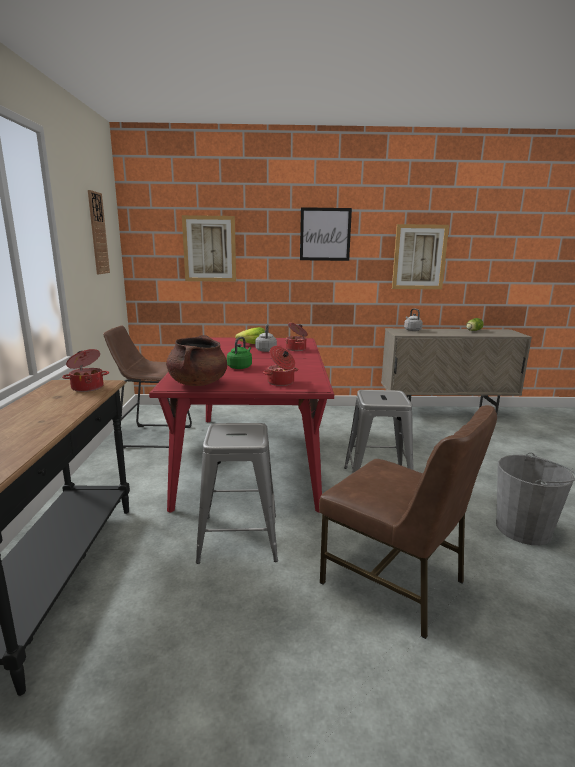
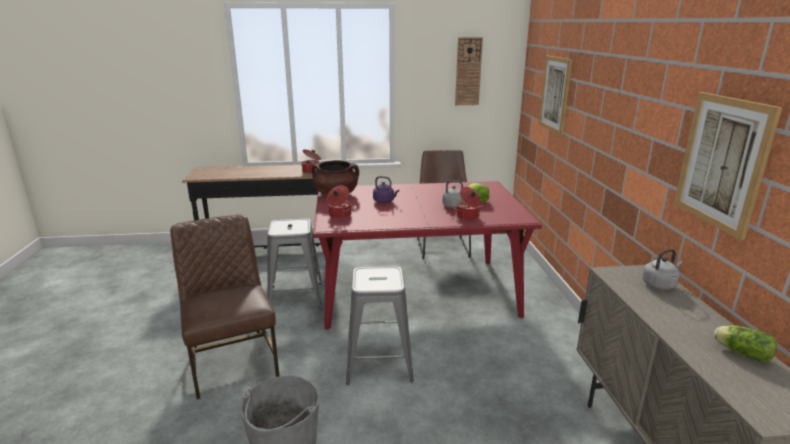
camera: 85 degrees right, 5 degrees up
green kettle [227,337,252,369] -> purple kettle [373,176,399,203]
picture [300,207,352,261] -> none
brown chair [319,405,497,639] -> brown chair turned 120 degrees clockwise [170,215,279,399]

